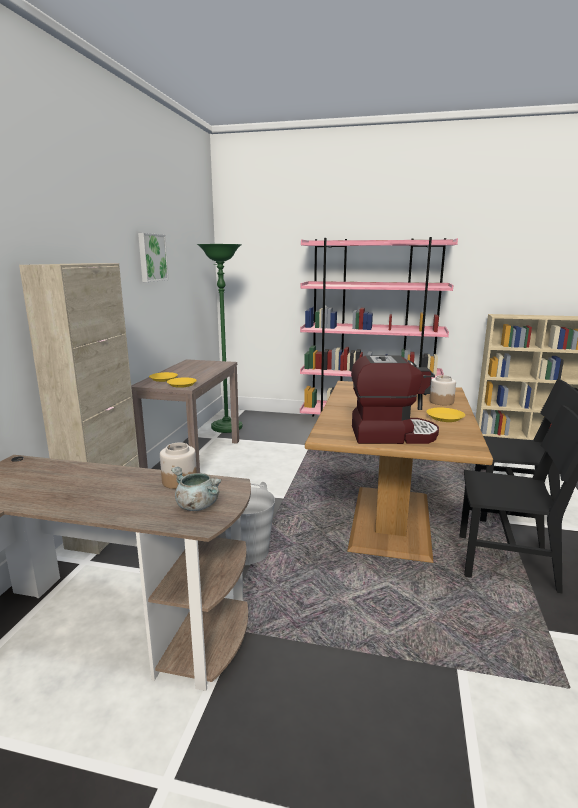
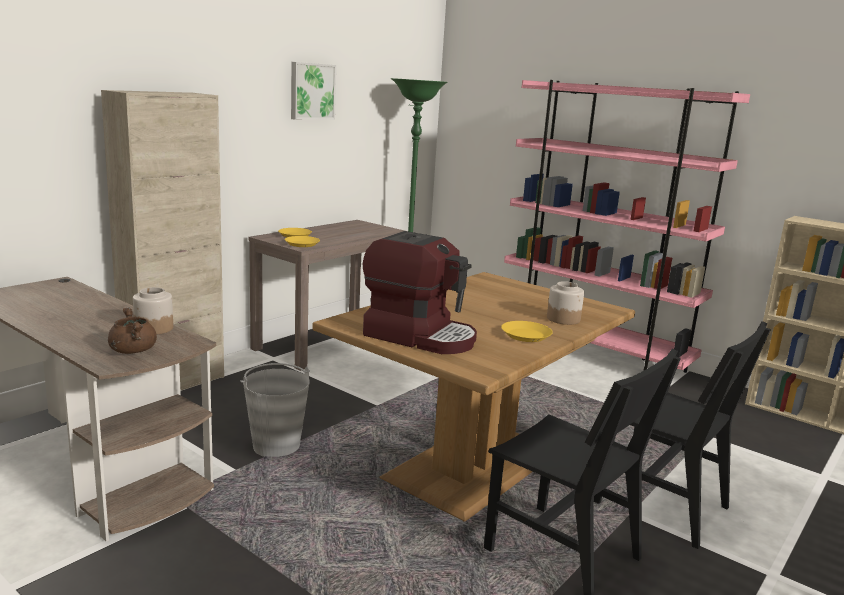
camera: 25 degrees right, 0 degrees up
grey cooking pot [171,467,222,511] -> brown cooking pot [108,308,157,354]

